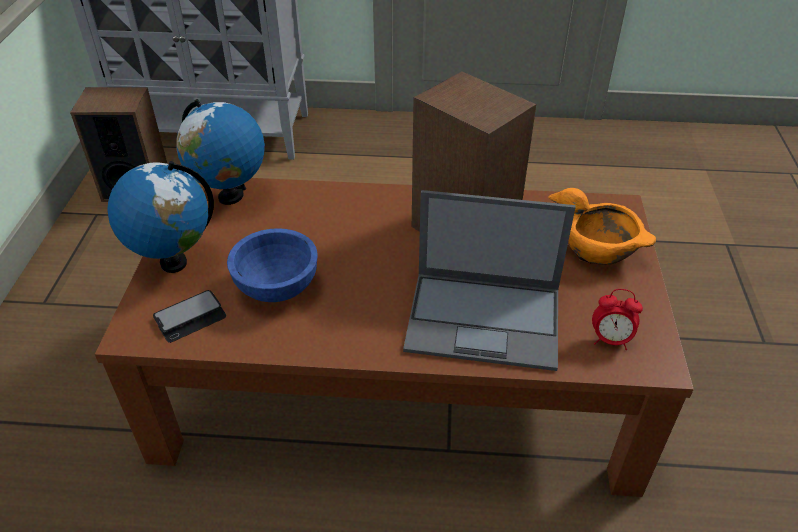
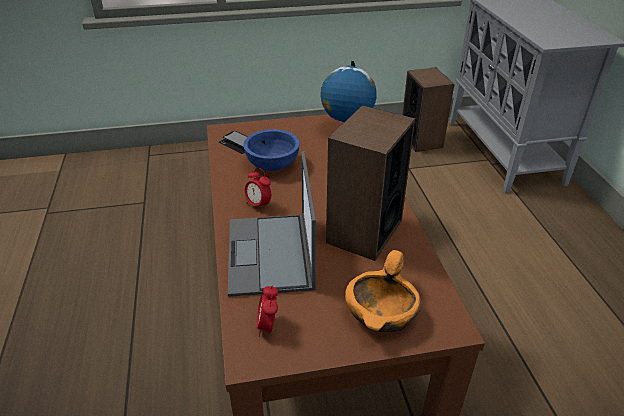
camera: 75 degrees right, 5 degrees down
globe [107,161,214,273] -> none
none -> alarm clock [245,167,271,212]

